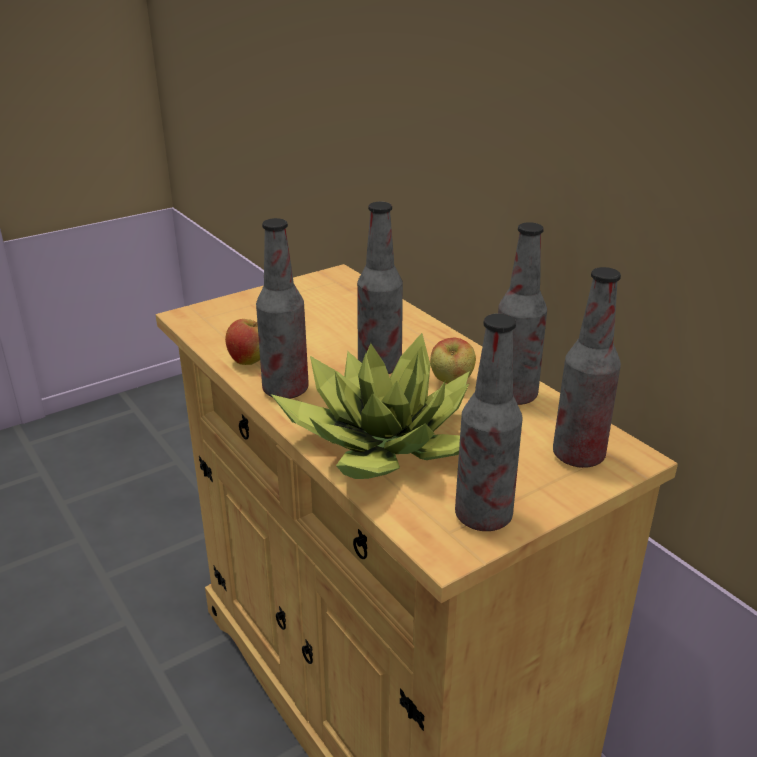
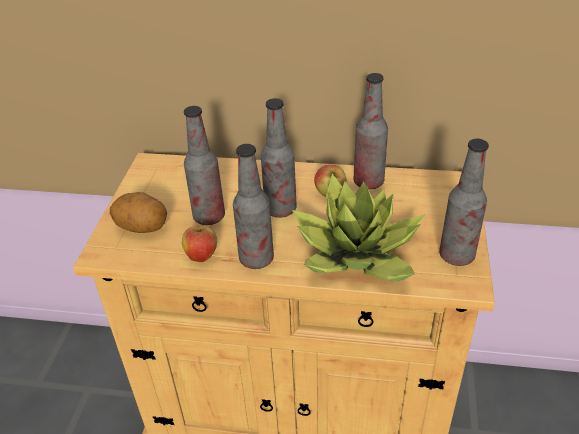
camera: 45 degrees left, 10 degrees up
bottle [553,267,621,468] -> bottle moved to [184,106,225,225]
none -> potato [110,192,167,233]

